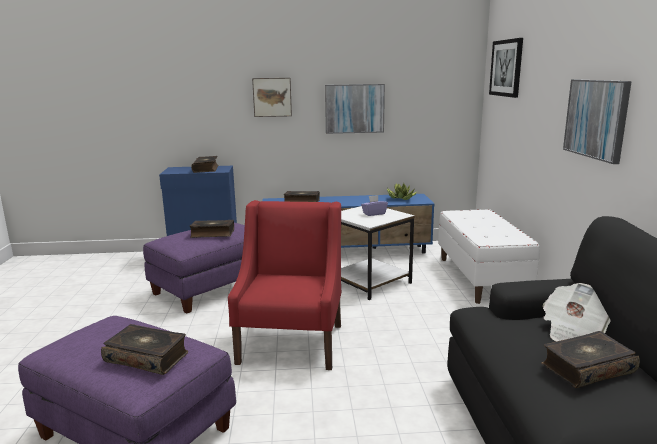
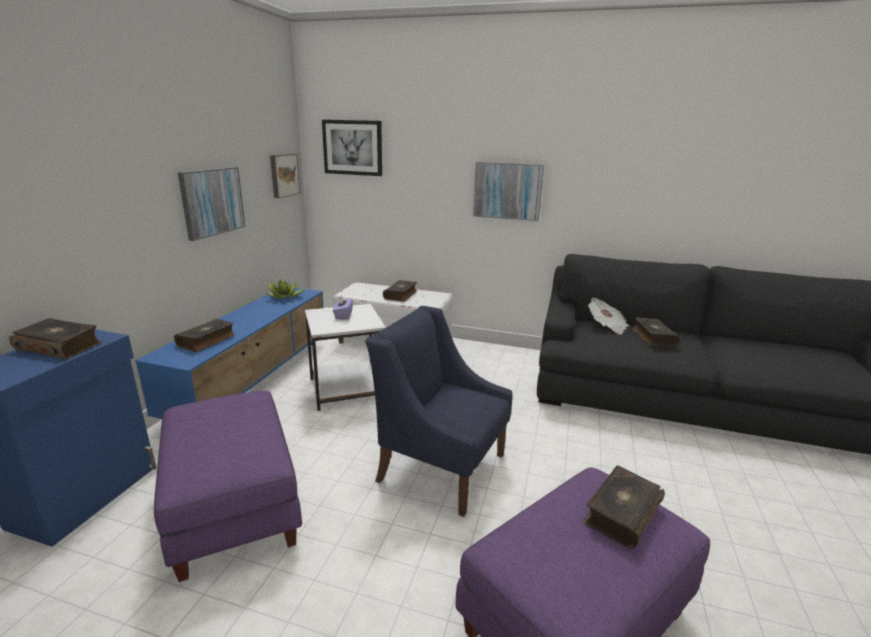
camera: 70 degrees left, 5 degrees up
book [190,220,234,238] -> book moved to [383,280,417,302]
red armchair [228,200,341,370] -> blue armchair [365,306,513,517]
picture [252,78,292,117] -> picture moved to [270,154,300,198]

